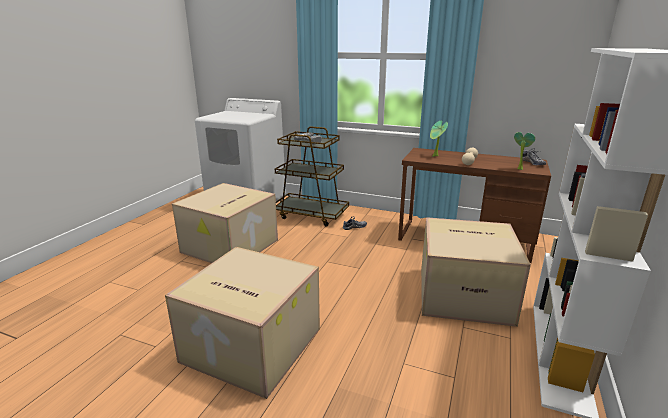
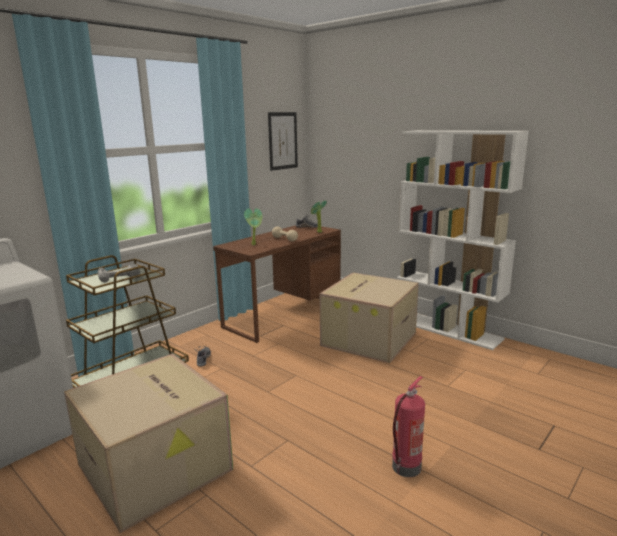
camera: 70 degrees left, 5 degrees down
cardboard box [165,247,320,399] -> fire extinguisher [392,376,425,477]
none -> picture [268,112,298,171]

